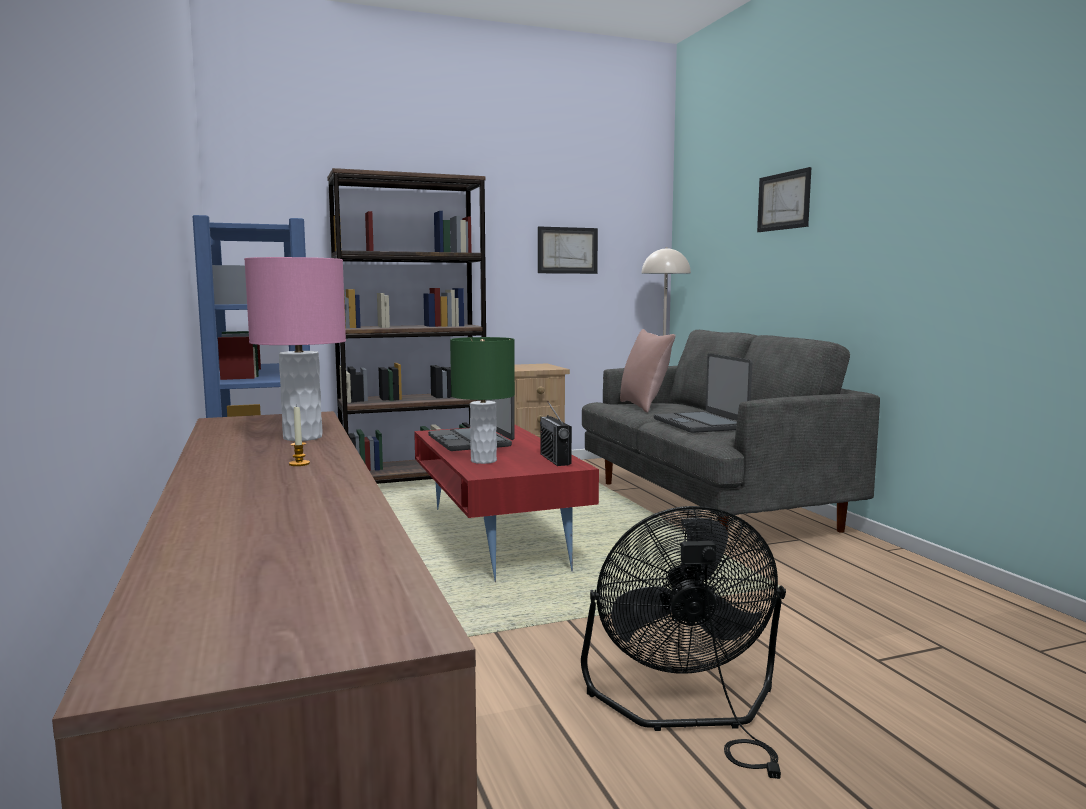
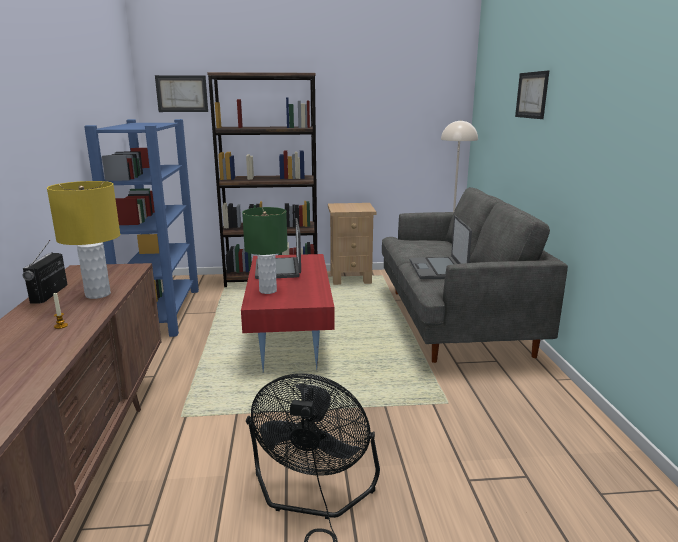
camera: 15 degrees right, 10 degrees up
pink table lamp [244,257,346,441] -> yellow table lamp [47,181,120,299]
picture [538,226,598,274] -> picture moved to [155,75,208,112]
radio [540,401,572,466] -> radio moved to [22,240,68,304]
pink pillow [620,329,675,413] -> none

